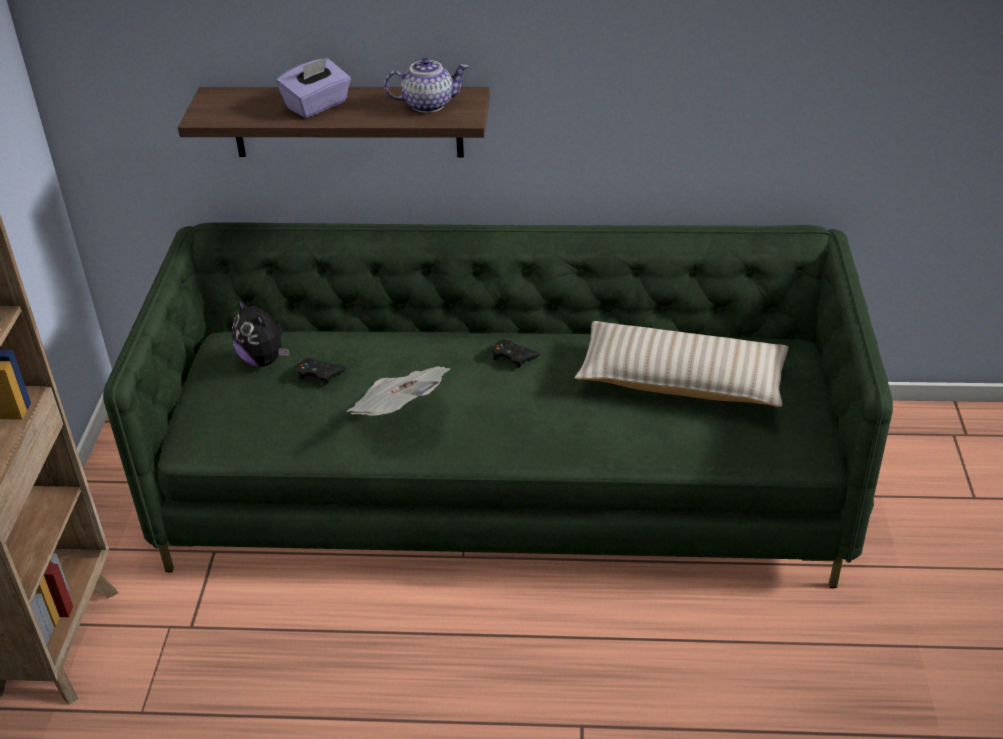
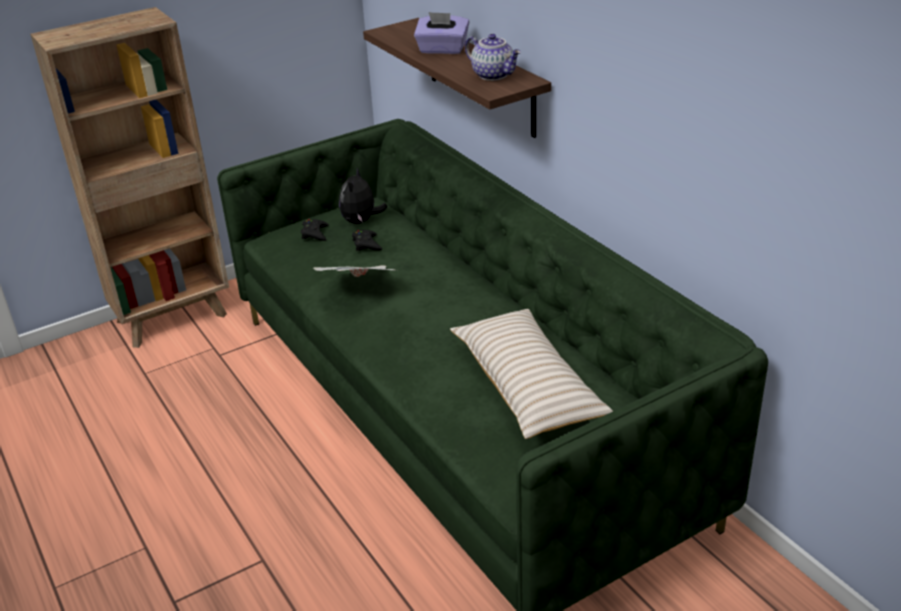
camera: 55 degrees right, 5 degrees down
black game controller [493,339,540,369] -> black game controller moved to [301,219,329,241]

